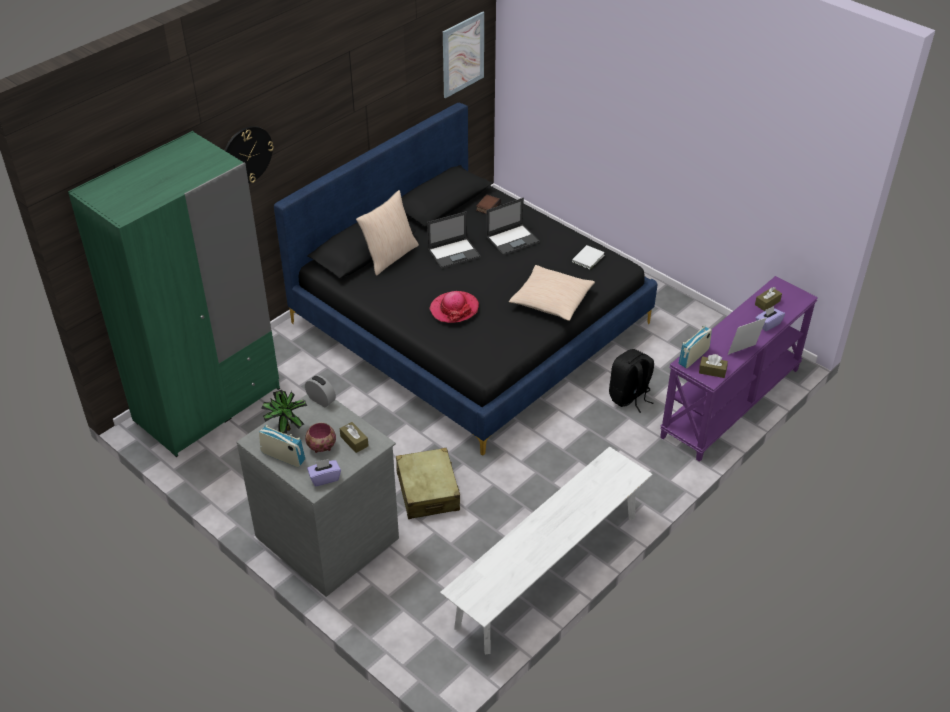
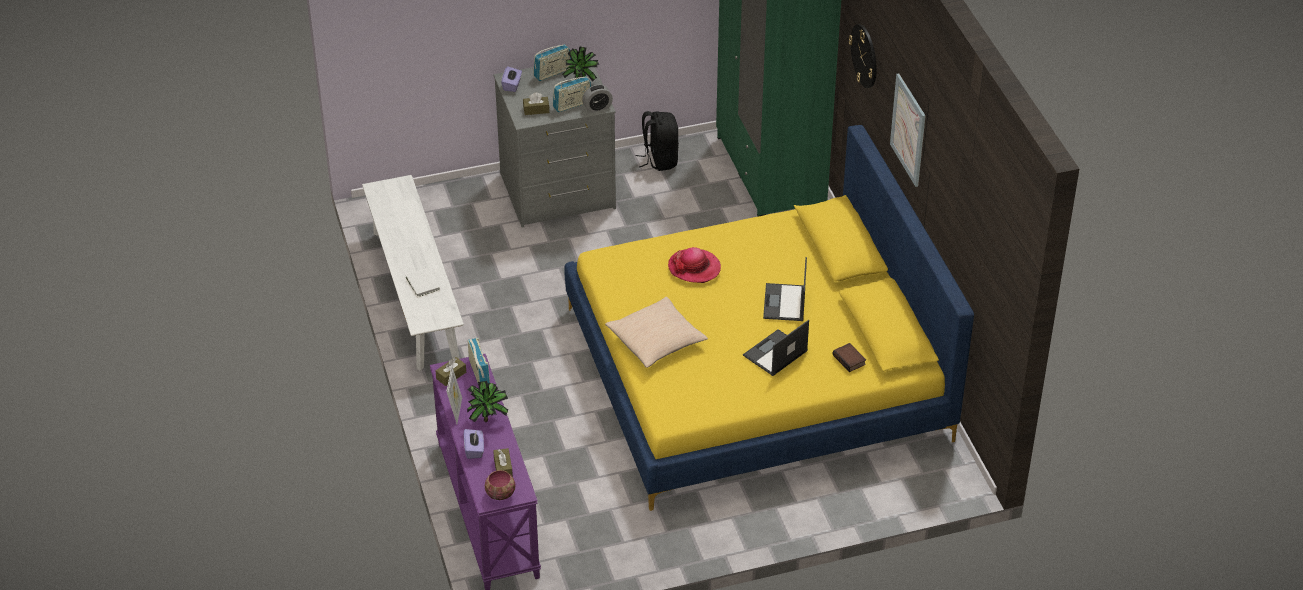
camera: 120 degrees right, 0 degrees up
black bed [274,103,658,456] -> yellow bed [564,125,974,511]
bowl [305,423,336,453] -> bowl moved to [485,470,515,500]
beige pillow [356,190,419,276] -> none
beige suitcase [396,448,460,519] -> none
picture [443,11,484,98] -> picture moved to [890,73,926,187]
laptop [486,198,540,256] -> laptop turned 45 degrees clockwise [743,320,809,376]
white book [572,245,605,270] -> white book moved to [406,268,440,297]
black backpack [609,349,654,413] -> black backpack moved to [636,111,679,171]
none -> potted plant [467,381,508,422]
none -> radio [553,76,591,112]

